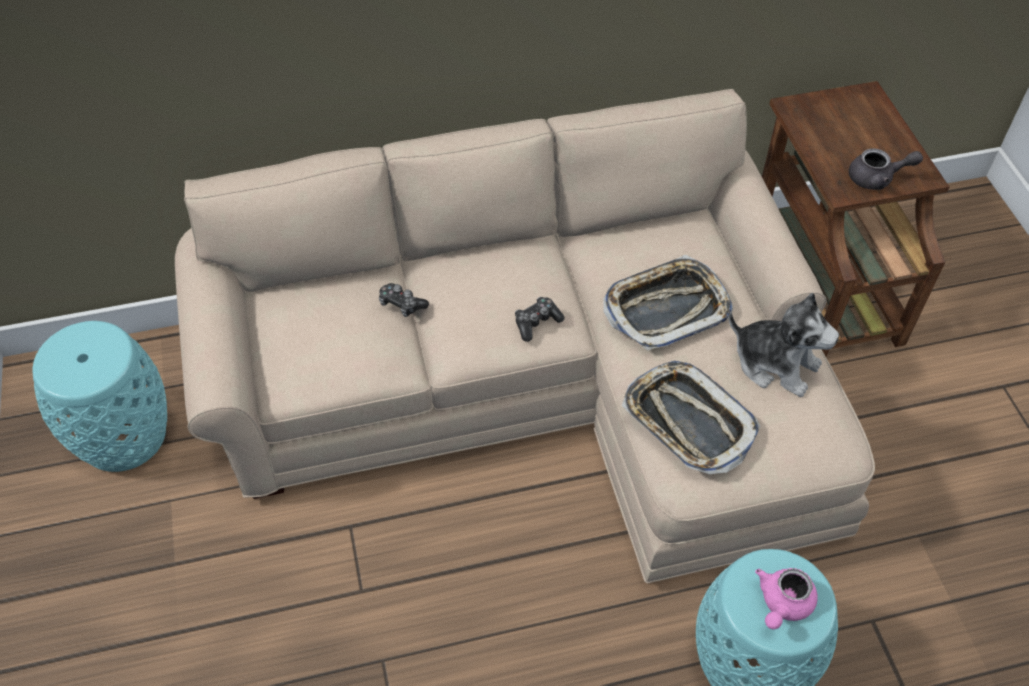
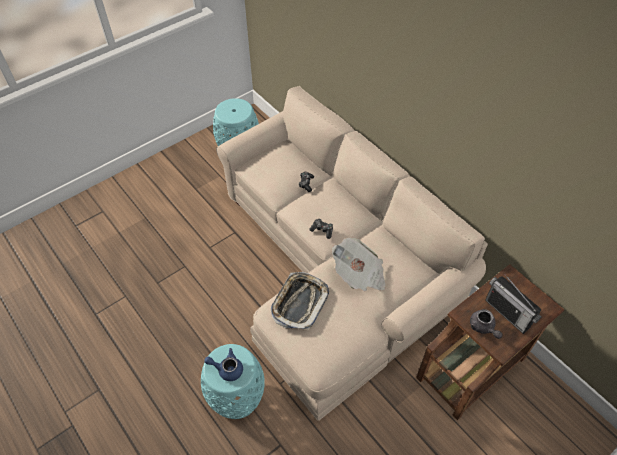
camera: 65 degrees right, 0 degrees up
tray [603,255,733,351] -> newspaper [332,238,385,291]
plush toy [729,293,839,397] -> none
pink teapot [755,568,818,630] -> blue teapot [204,348,243,381]
none -> radio [485,274,542,334]

